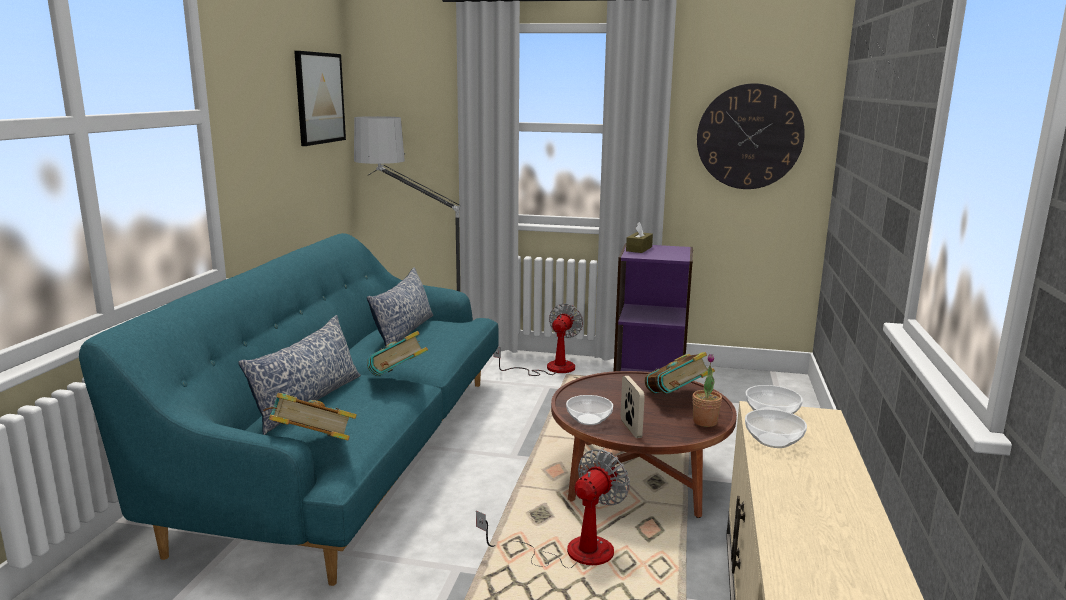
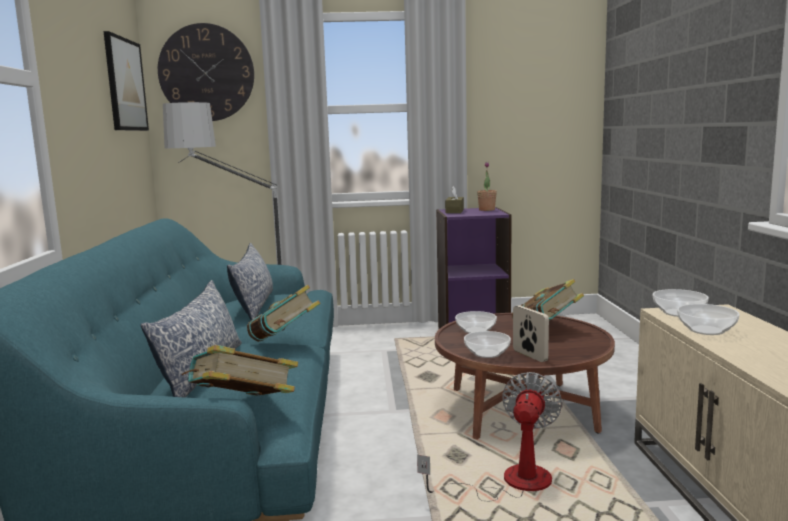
camera: 15 degrees left, 5 degrees down
fan [493,303,583,376] -> none
potted plant [693,354,722,427] -> potted plant moved to [477,162,496,211]
wall clock [697,83,805,189] -> wall clock moved to [158,23,254,121]
none -> bowl [455,311,497,333]

